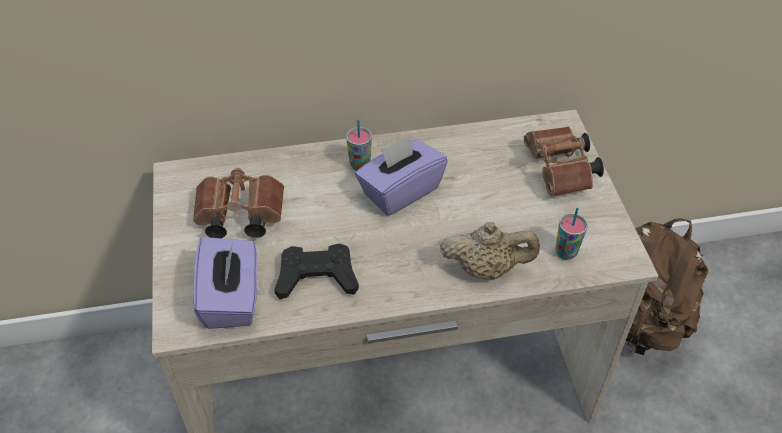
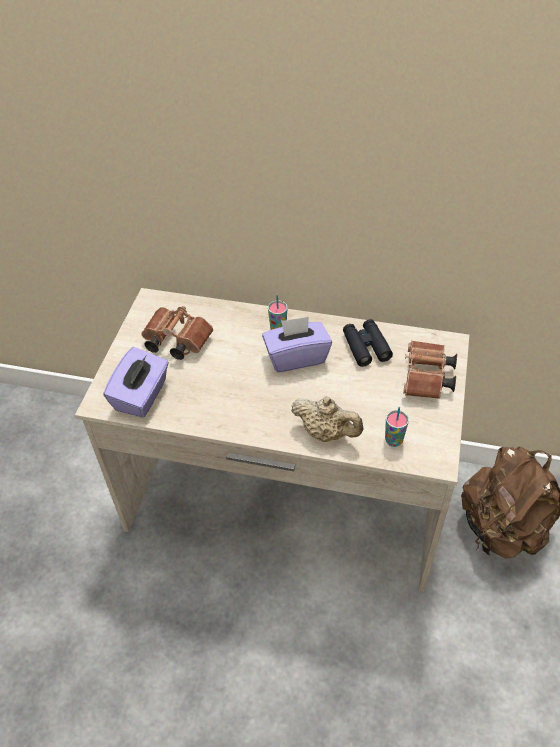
camera: 25 degrees right, 0 degrees up
black game controller [274,244,359,299] -> none
none -> black binoculars [343,319,393,367]

